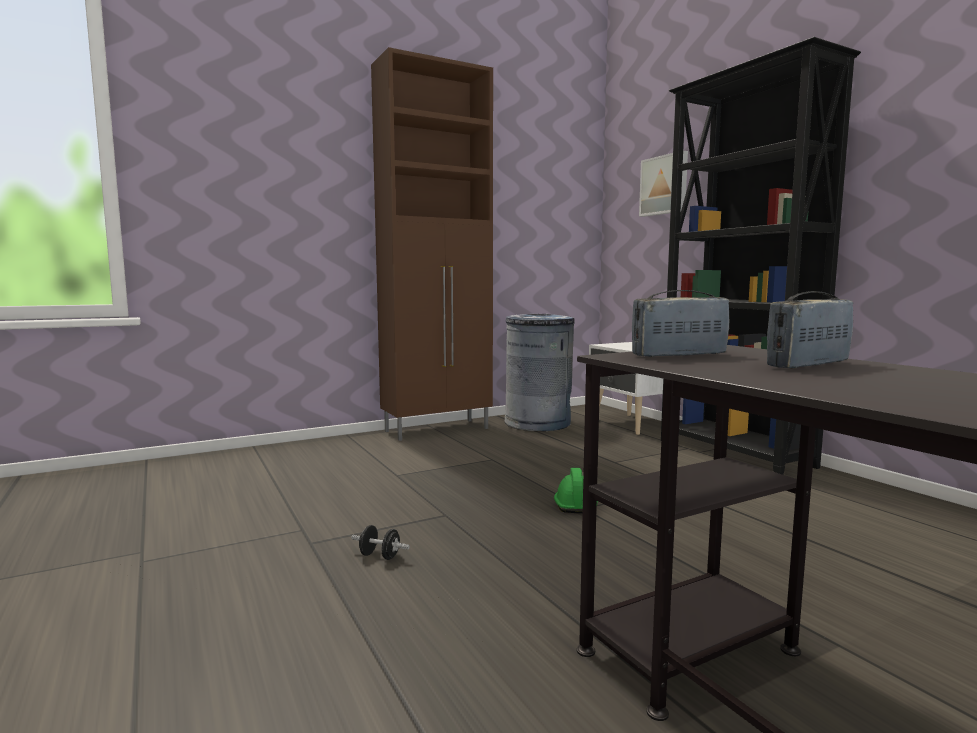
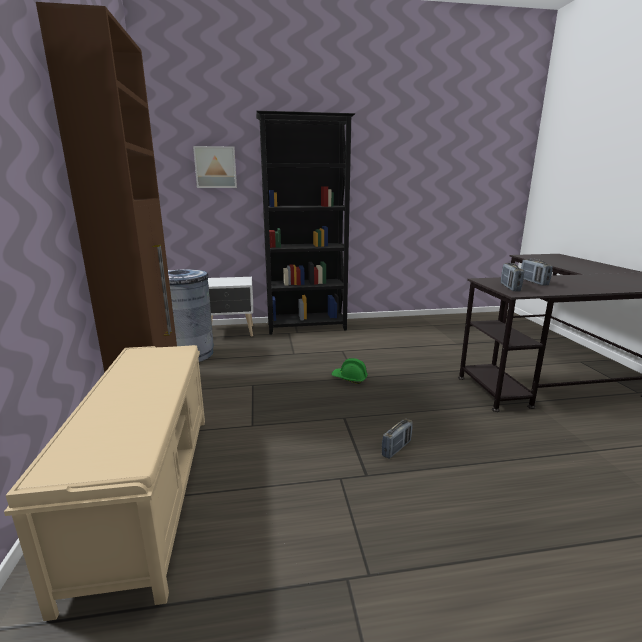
camera: 70 degrees left, 10 degrees up
black dumbbell [351,525,410,560] -> radio [382,419,413,459]
none -> beige bench [4,345,205,621]

